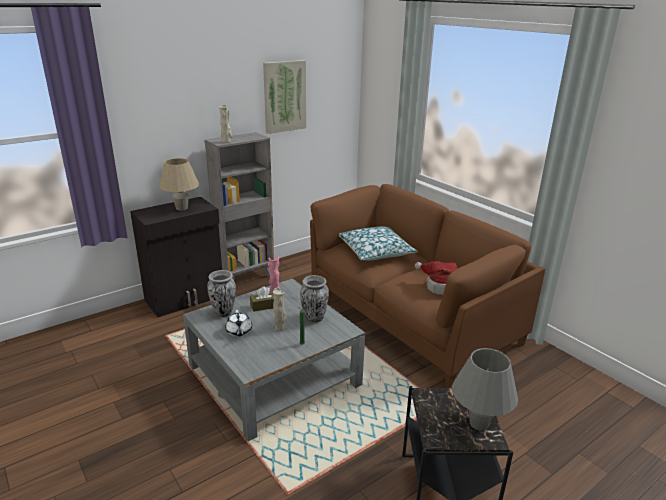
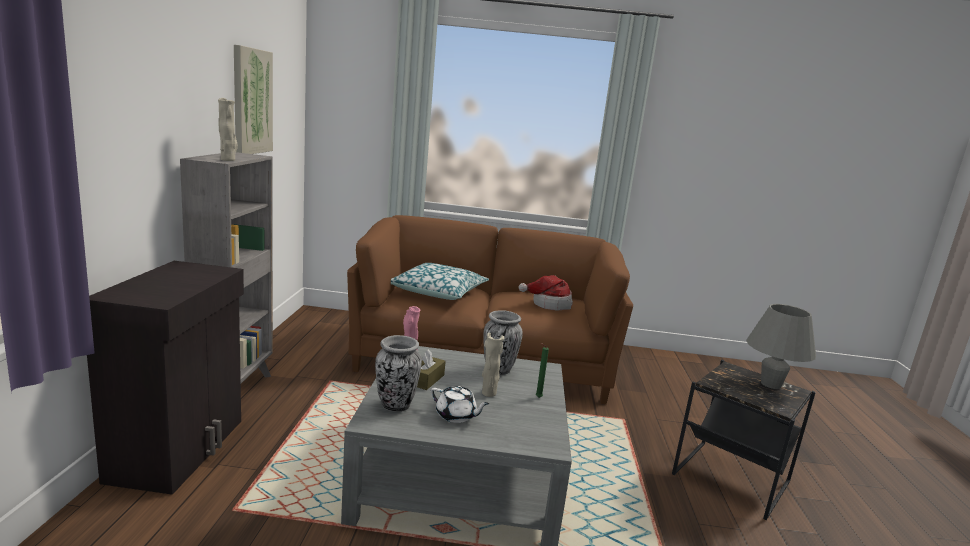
camera: 50 degrees left, 10 degrees down
beige table lamp [159,158,199,211] -> none

